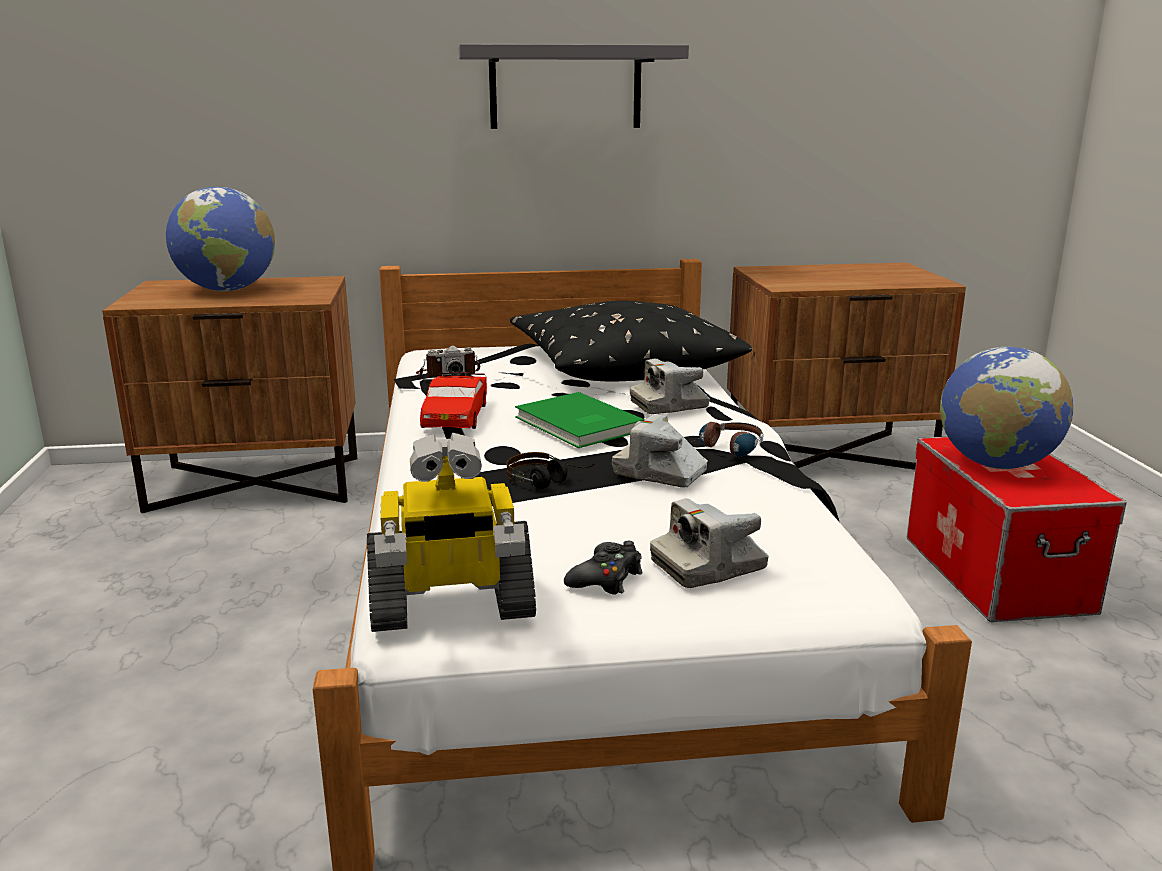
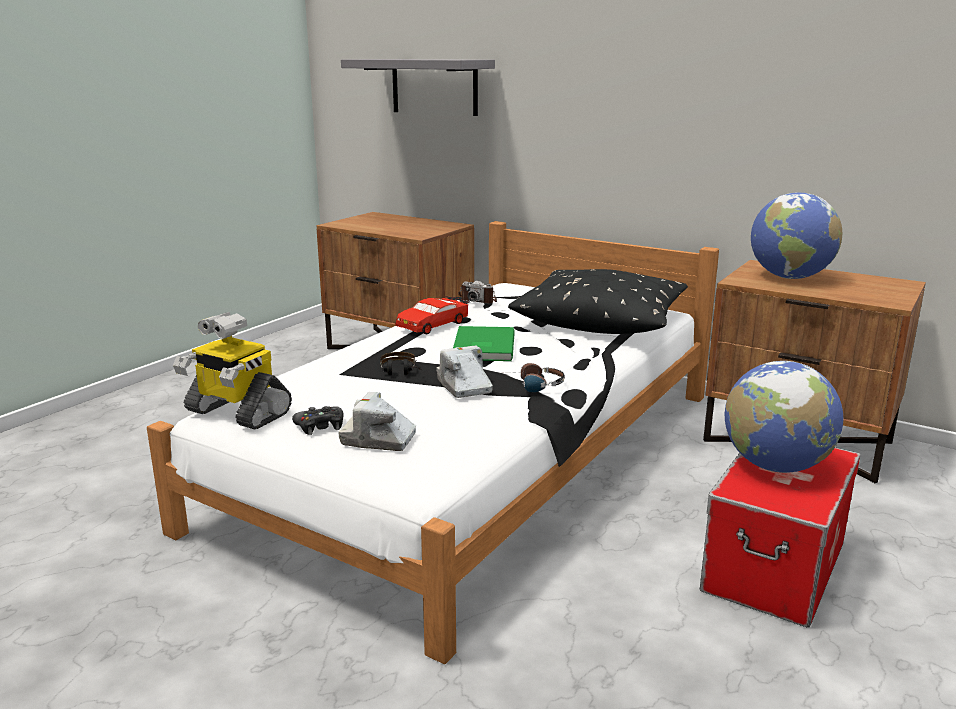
camera: 40 degrees right, 0 degrees up
globe [166,187,275,291] -> globe moved to [751,193,842,279]
grey shelf [459,44,689,129] -> grey shelf moved to [341,59,495,116]
camera [630,359,710,414] -> none

